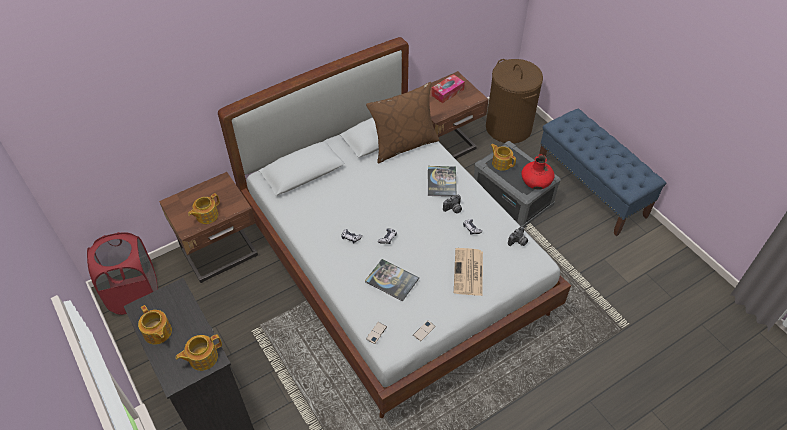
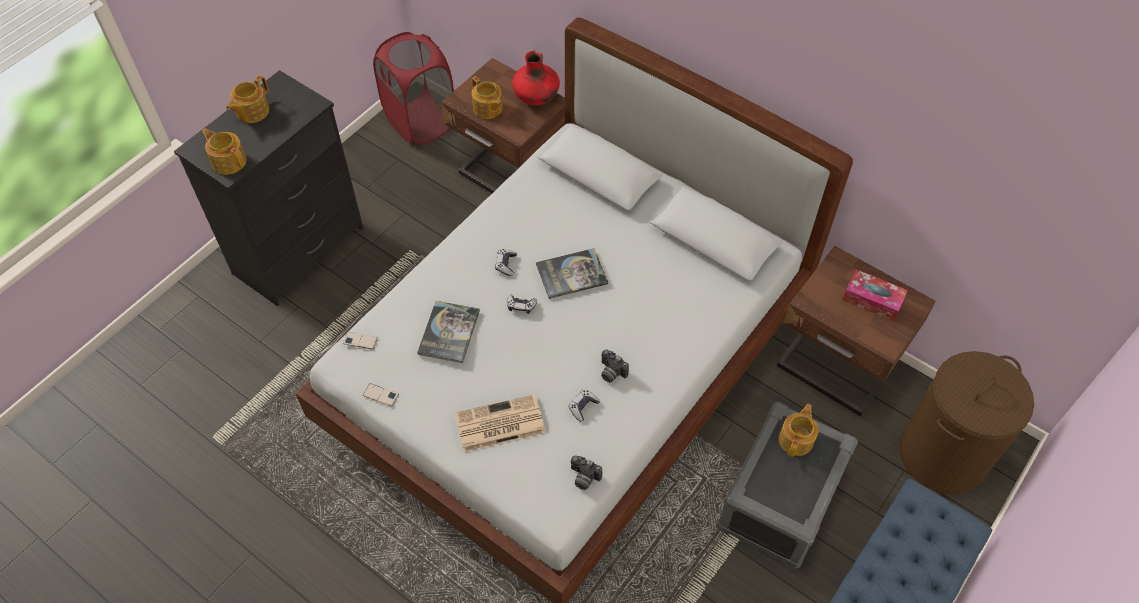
camera: 70 degrees right, 5 degrees up
teapot [188,193,220,224] -> teapot turned 150 degrees counterclockwise [472,76,503,119]
brown pillow [366,82,440,164] -> none
book [428,166,457,197] -> book moved to [536,248,608,299]
red vase [521,154,555,190] -> red vase moved to [512,51,560,105]

